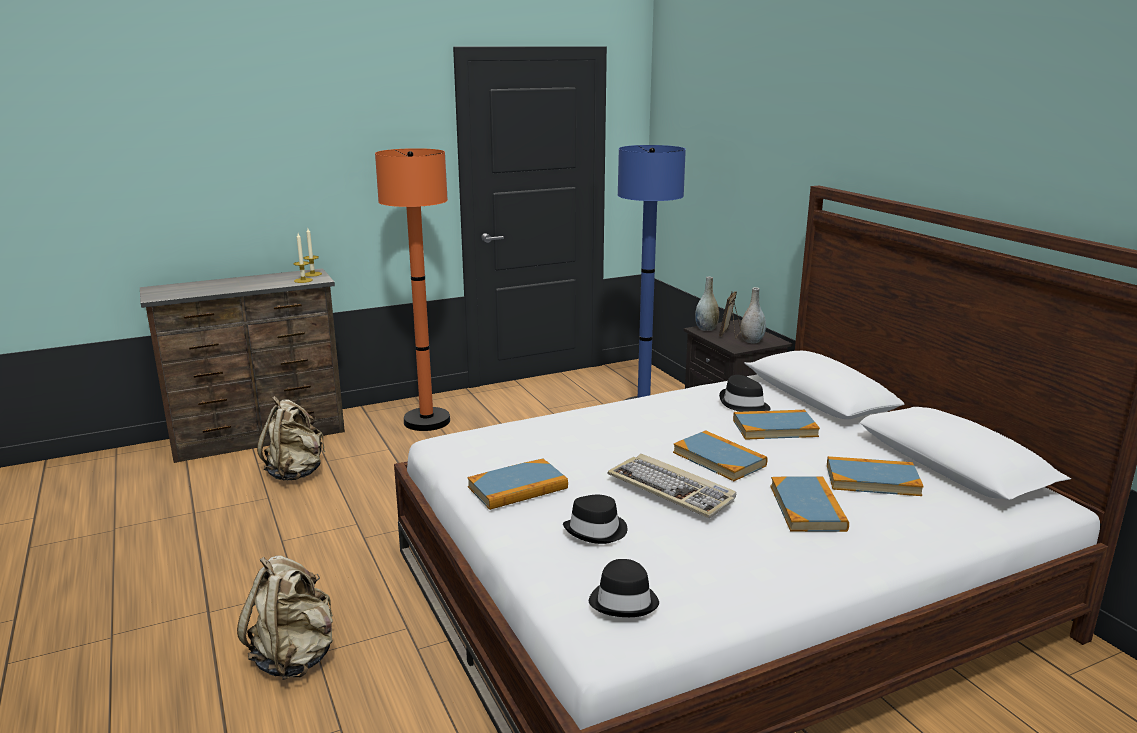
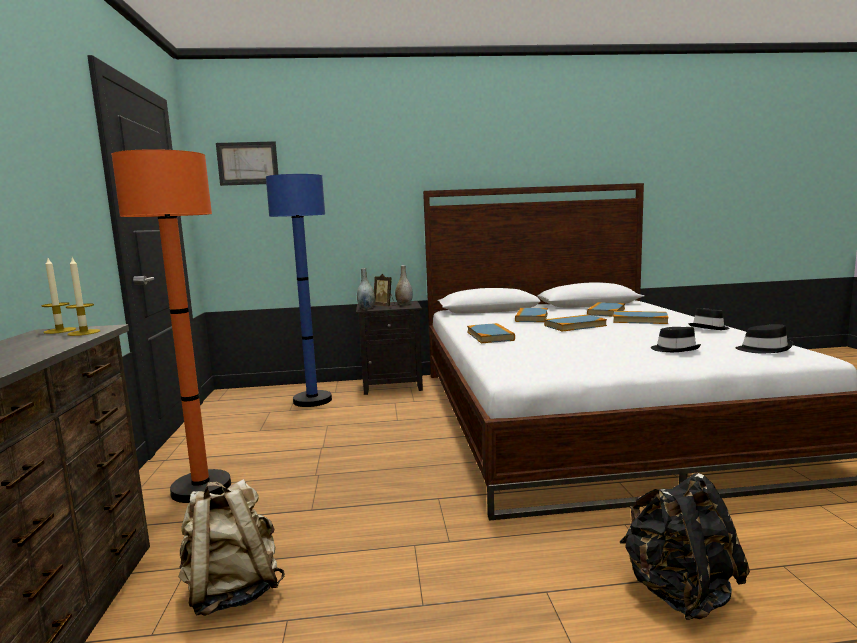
camera: 70 degrees left, 10 degrees down
beige backpack [237,555,333,680] -> black backpack [620,473,750,620]
book [467,458,568,510] -> book moved to [467,323,515,343]
keyboard [608,454,736,518] -> none
black hat [719,375,771,412] -> black hat moved to [689,308,730,330]
none -> picture [216,141,278,186]

